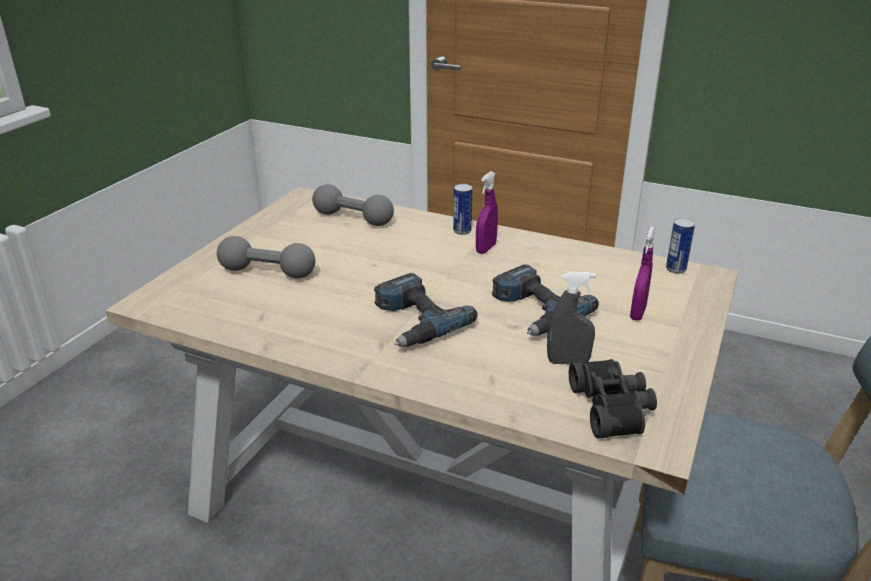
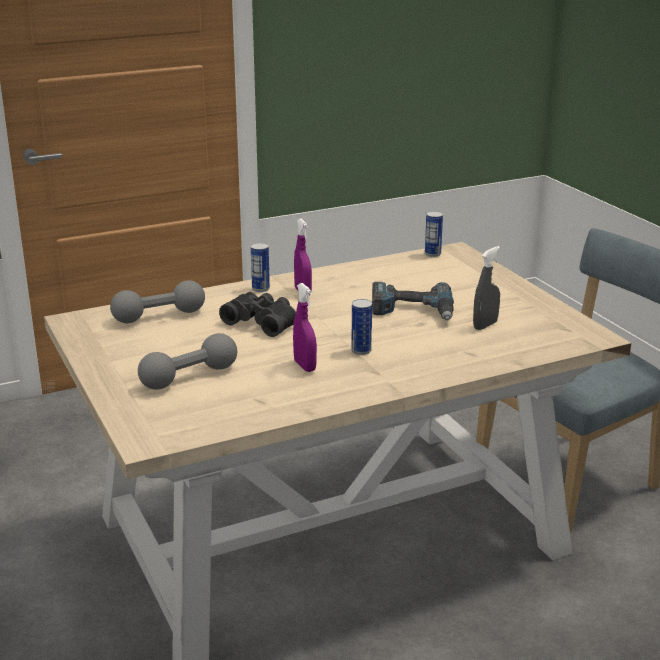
camera: 50 degrees left, 5 degrees down
power drill [374,273,478,347] -> can [351,299,372,355]
black binoculars [569,359,657,438] -> black binoculars moved to [219,292,296,337]
purple spray bottle [630,227,655,321] -> purple spray bottle moved to [293,283,317,372]

